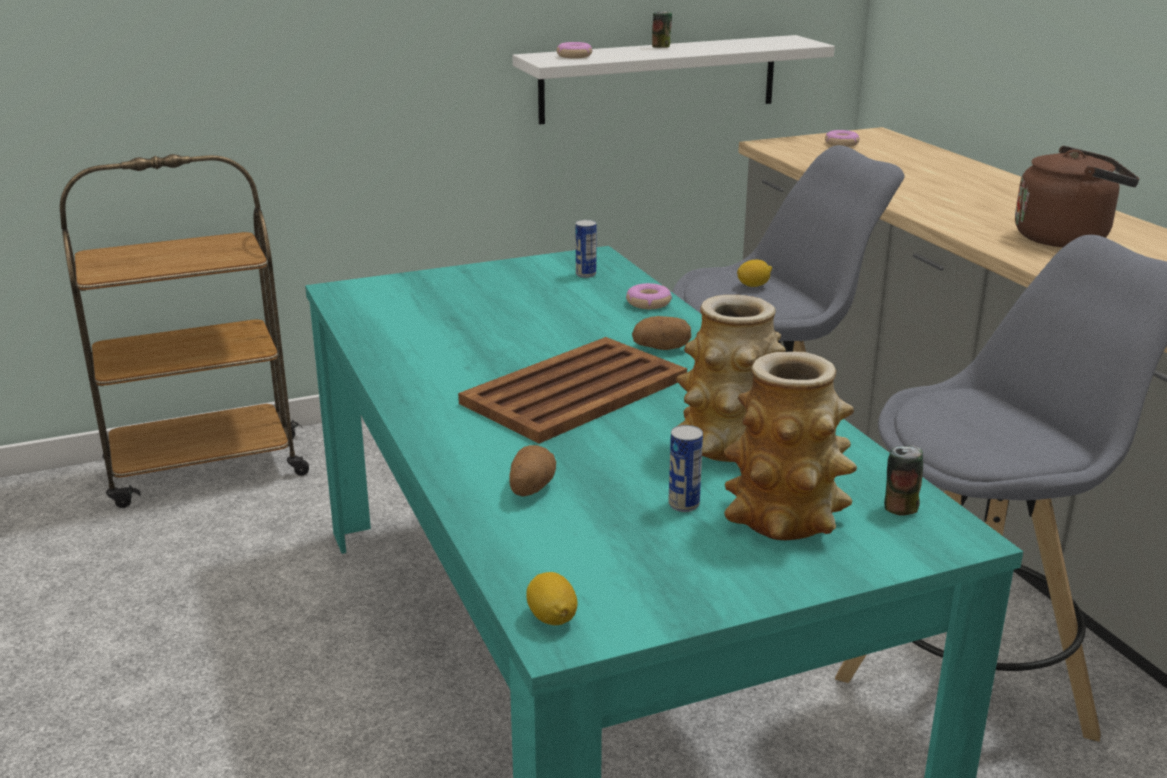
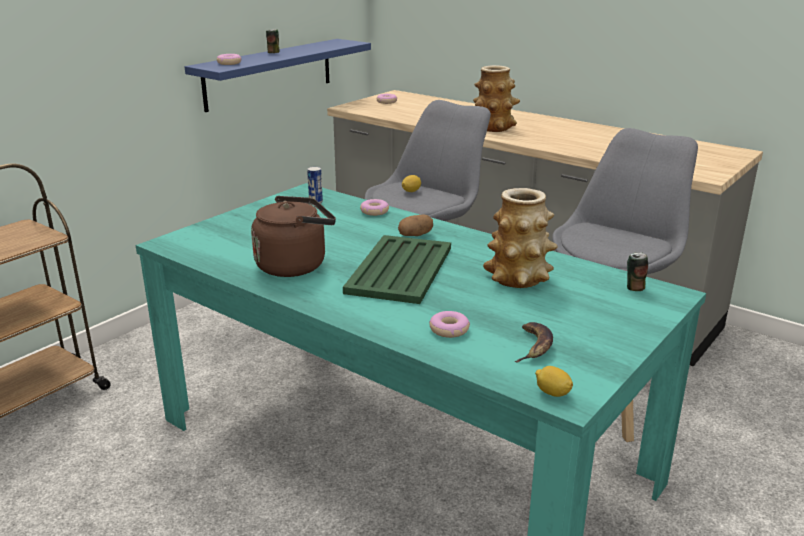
camera: 30 degrees left, 0 degrees up
brown tray [458,337,687,444] -> green tray [343,235,451,304]
potato [509,445,556,497] -> donut [429,311,470,338]
white shelf [513,35,835,125] -> blue shelf [185,39,371,112]
can [668,425,703,512] -> none
vase [724,352,857,540] -> vase moved to [473,65,520,132]
brown kettle [1015,146,1139,247] -> brown kettle moved to [251,196,336,277]
none -> banana [515,322,553,362]

